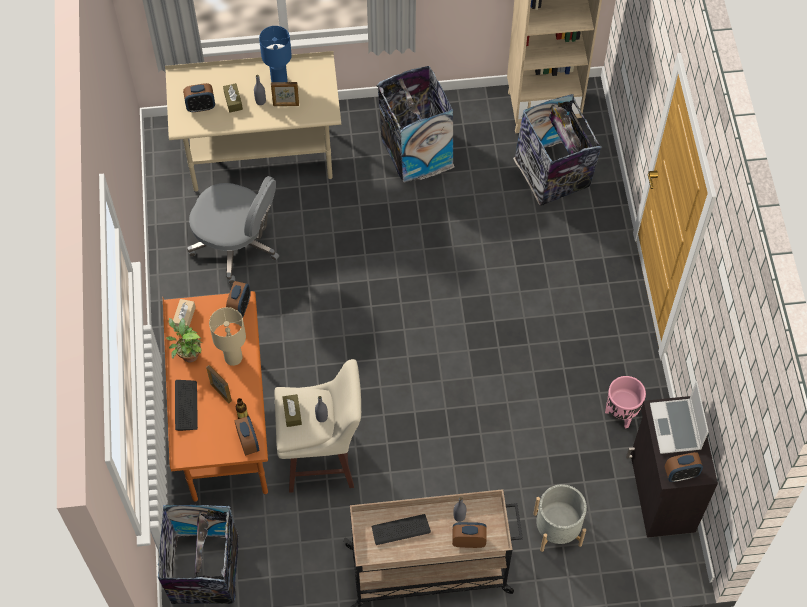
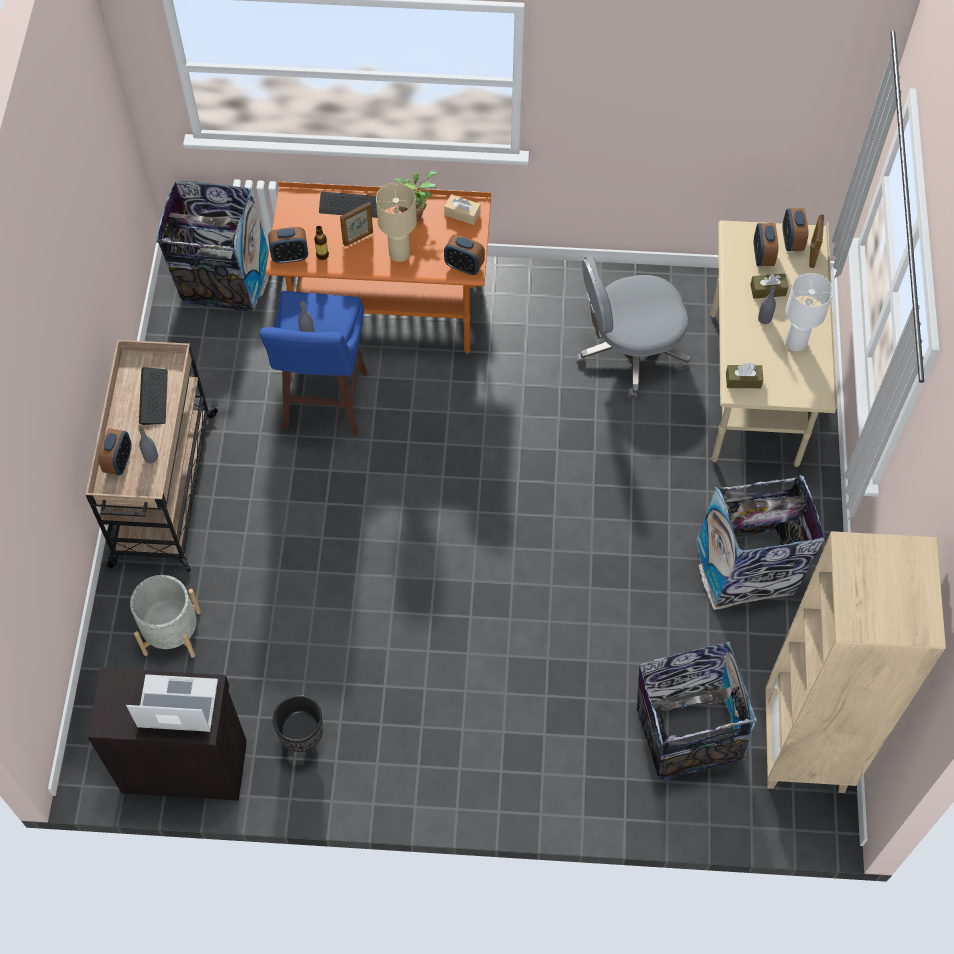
camera: 100 degrees right, 0 degrees up
grey office chair [187,176,279,284] -> grey office chair turned 45 degrees clockwise [576,256,690,398]
blue table lamp [259,26,292,82] -> white table lamp [785,273,833,351]
picture frame [271,82,299,106] -> picture frame moved to [809,214,824,268]
beige stool [274,359,361,493] -> blue stool [260,291,367,435]
brown tissue box [283,394,302,427] -> brown tissue box moved to [726,363,763,388]
pink planter [605,376,646,429] -> black planter [273,695,323,758]
alarm clock [665,452,703,482] -> alarm clock moved to [782,208,808,251]

